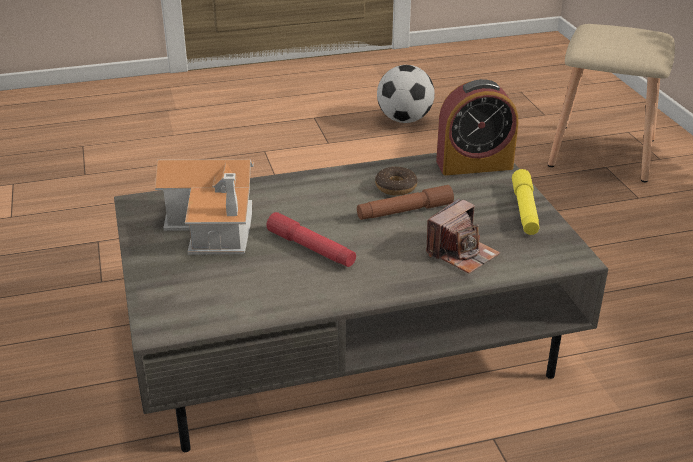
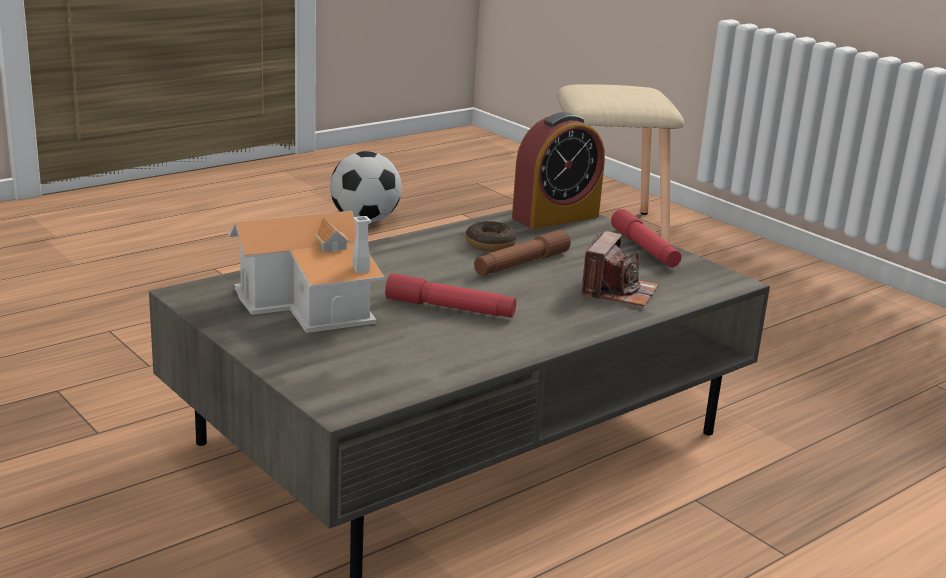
camera: 25 degrees left, 10 degrees down
yellow flashlight [512,169,539,235] -> red flashlight [611,209,681,267]

